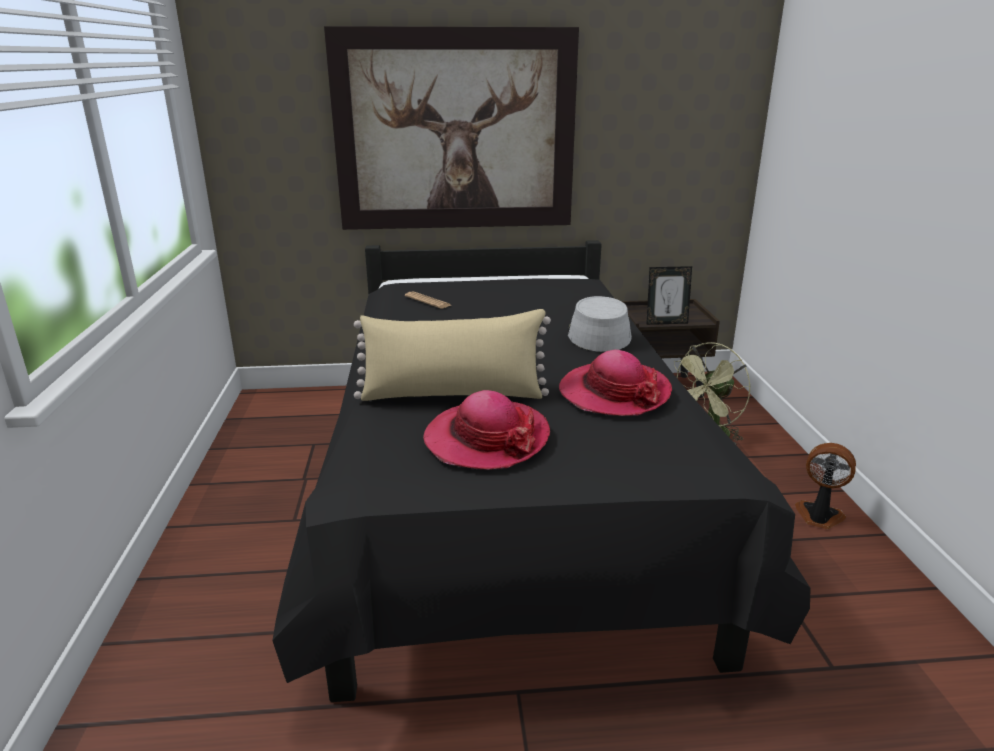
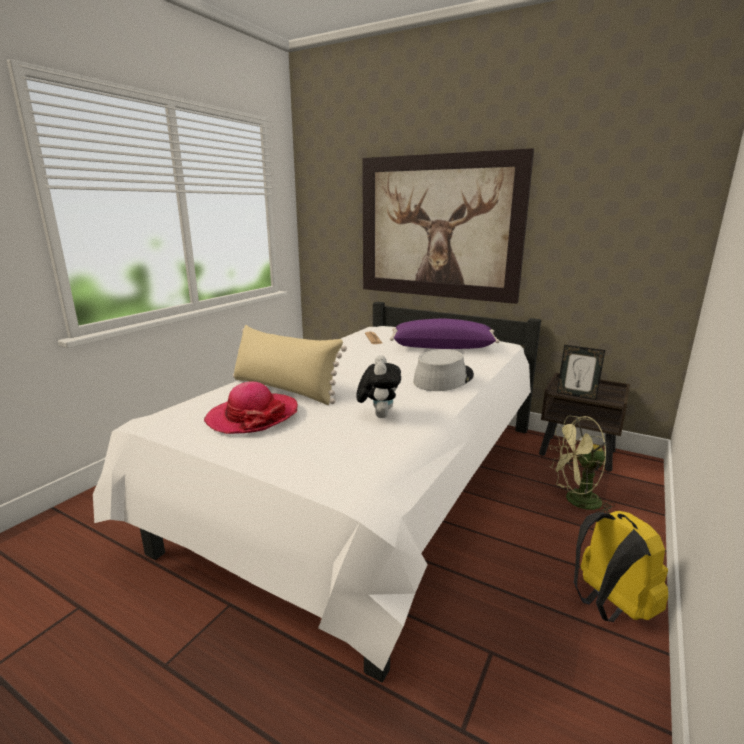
camera: 35 degrees right, 5 degrees down
black bed [272,240,811,702] -> white bed [93,302,541,682]
hat [559,350,672,416] -> plush toy [356,355,401,418]
fan [795,443,856,529] -> yellow backpack [574,511,668,622]
none -> purple pillow [390,319,500,349]

